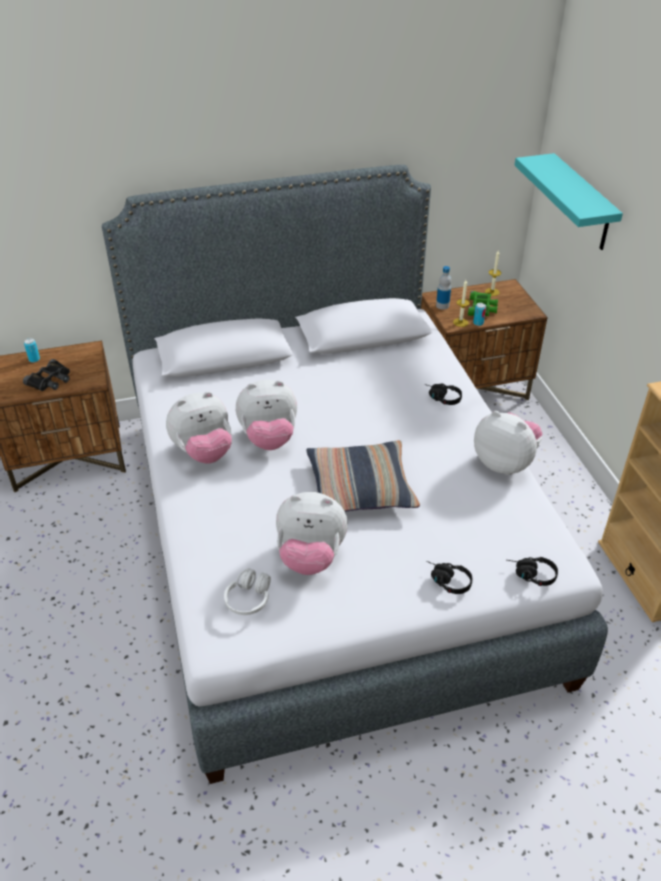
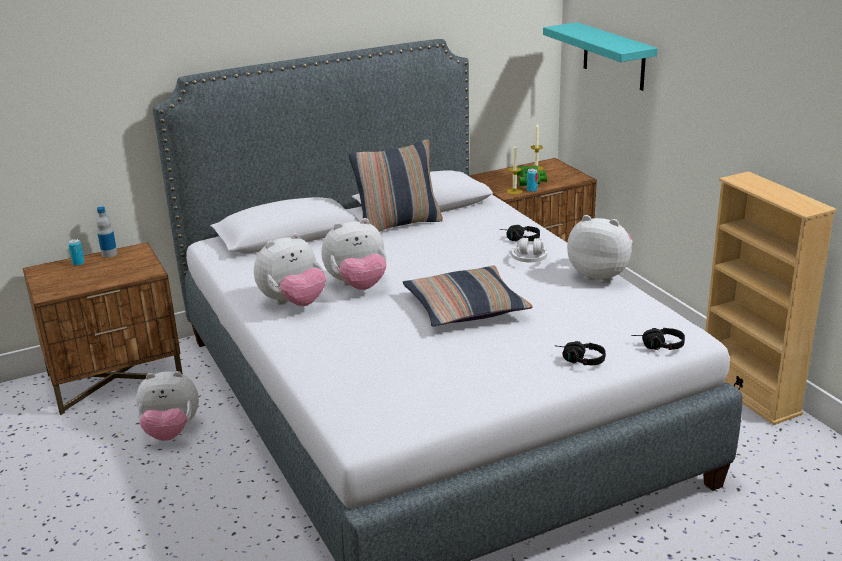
camera: 10 degrees left, 15 degrees down
black binoculars [23,359,70,391] -> none
white headphones [224,568,271,615] -> white headphones moved to [511,238,547,262]
plush toy [276,492,348,575] -> plush toy moved to [136,371,199,441]
bottle [436,266,451,310] -> bottle moved to [97,206,117,258]
none -> pillow [349,139,443,232]

